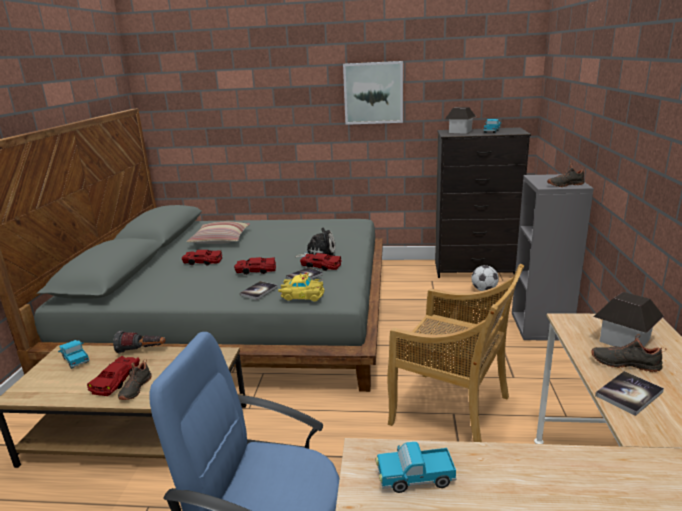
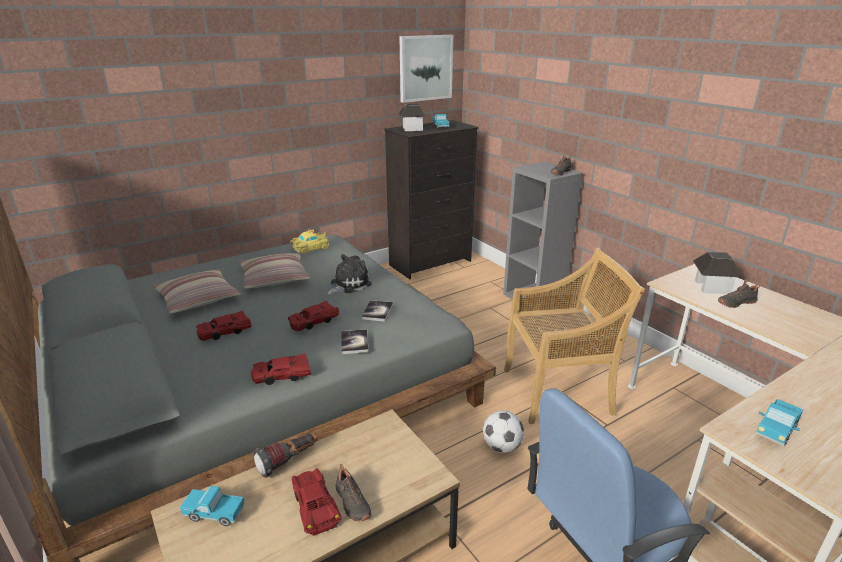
camera: 40 degrees left, 5 degrees up
yellow toy car [278,273,324,302] -> yellow toy car moved to [290,229,329,254]
red toy car [300,253,341,271] -> red toy car moved to [251,353,311,385]
picture [343,61,403,125] -> picture moved to [399,35,453,103]
football [471,265,499,291] -> football moved to [483,411,524,453]
book [595,371,664,416] -> none
none -> pillow [239,252,310,289]

